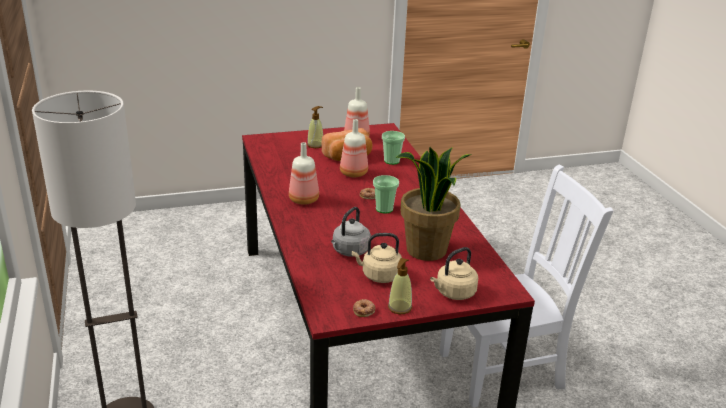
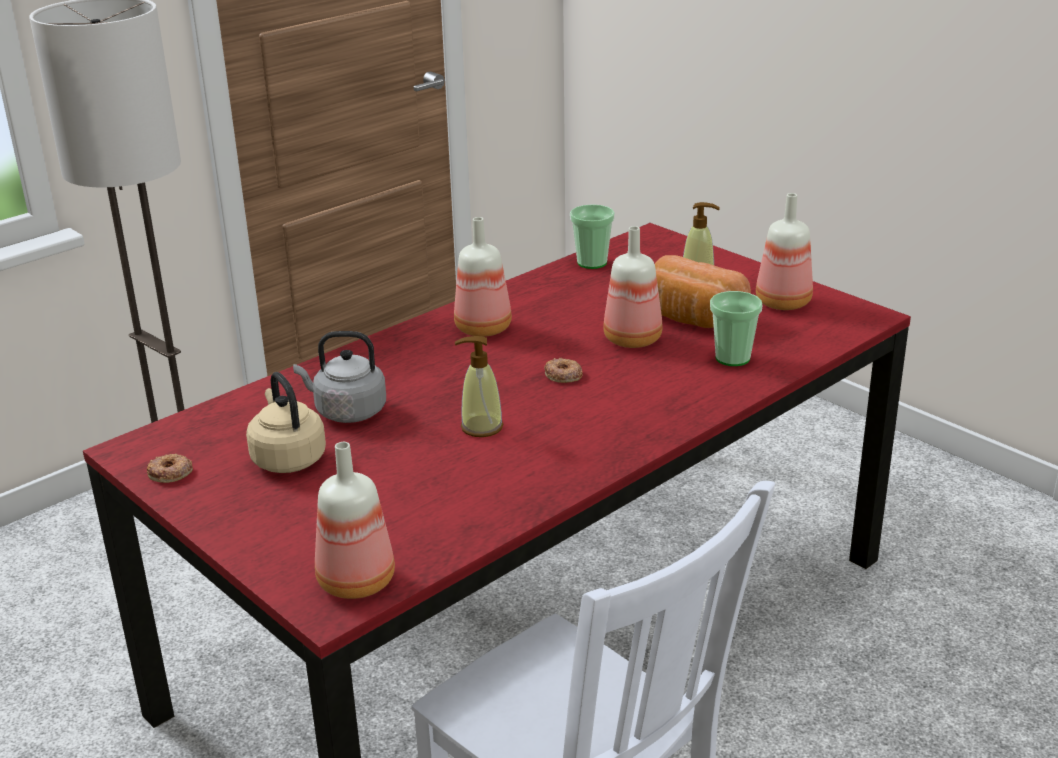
camera: 65 degrees right, 0 degrees up
cup [373,175,399,213] -> cup moved to [570,204,615,269]
soap dispenser [388,258,412,314] -> soap dispenser moved to [455,336,503,437]
potted plant [395,147,472,261] -> none
beige kettle [430,247,478,300] -> none
none -> bottle [315,442,395,599]

